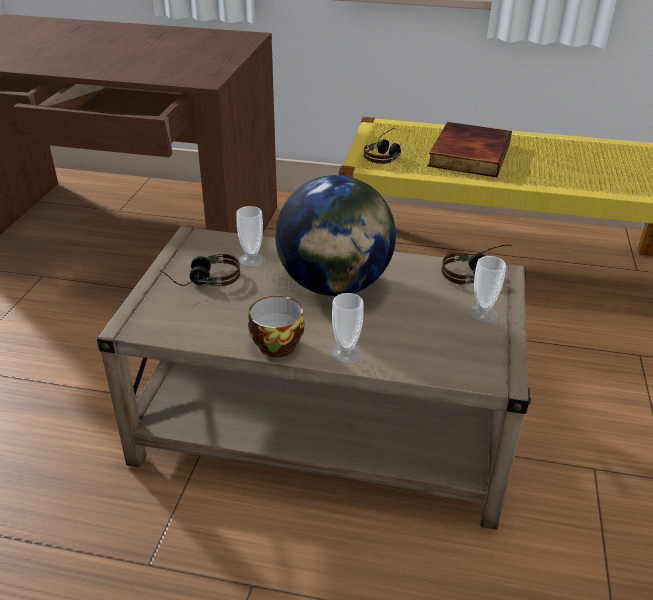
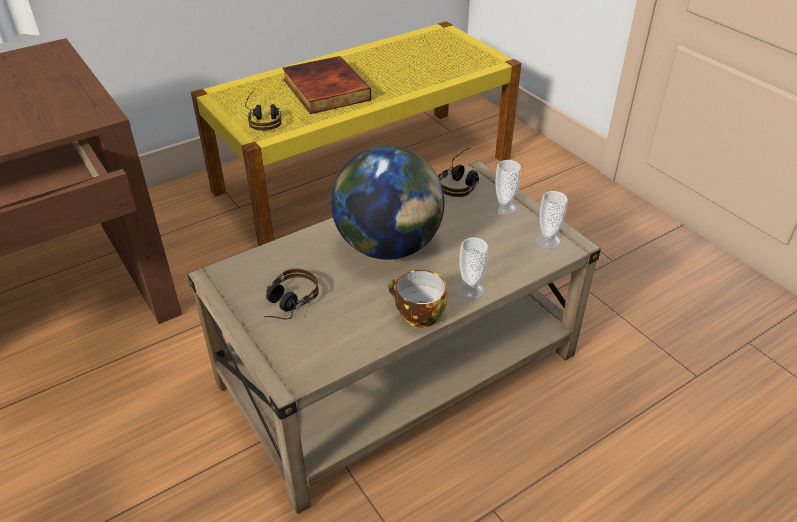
camera: 45 degrees left, 5 degrees up
cup [236,206,265,267] -> cup moved to [535,191,568,249]

